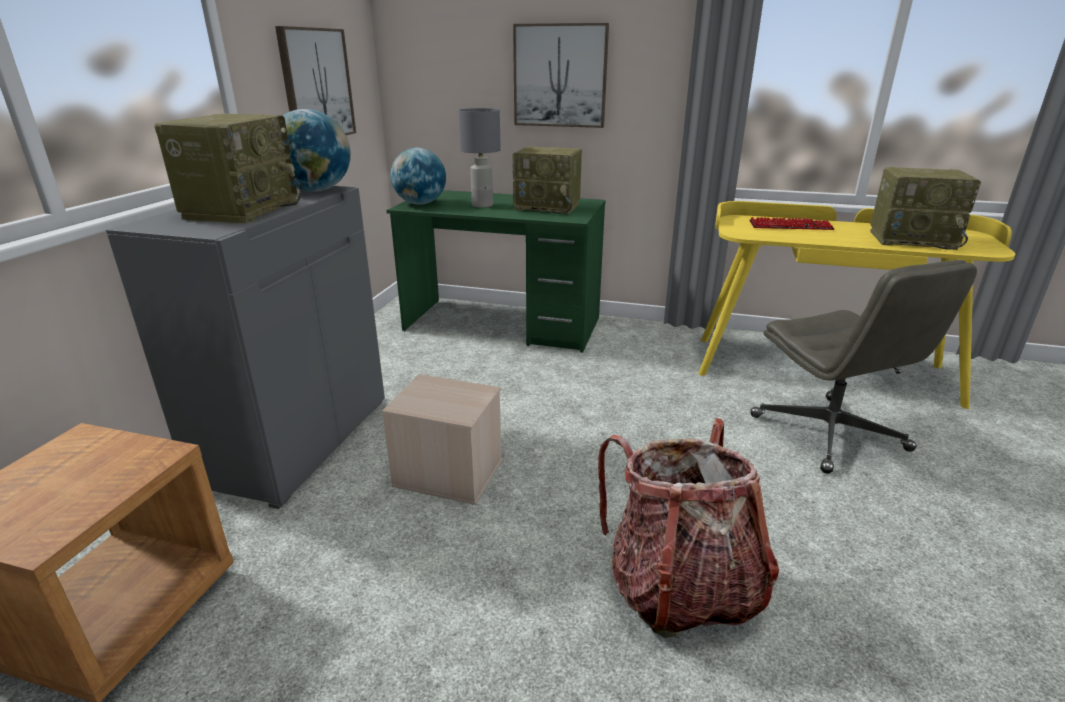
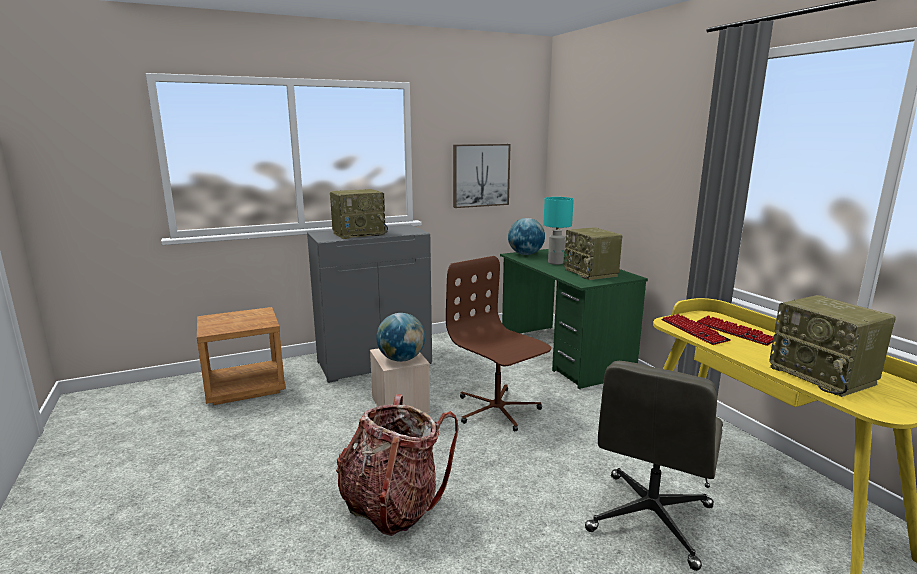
camera: 50 degrees right, 10 degrees down
globe [281,109,351,191] -> globe moved to [376,313,425,362]
grey table lamp [459,108,501,208] -> turquoise table lamp [543,197,574,265]
picture [513,23,609,128] -> none
none -> brown office chair [446,256,551,432]
none -> keyboard [661,314,731,345]

